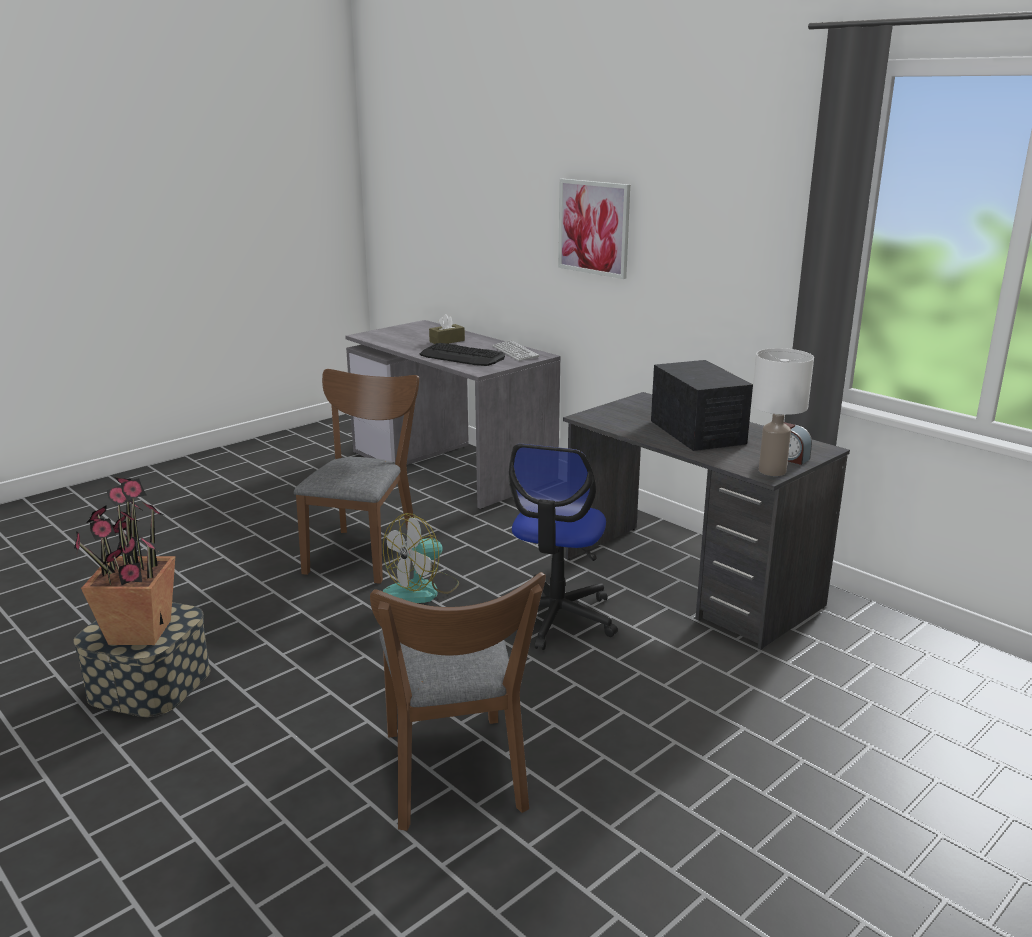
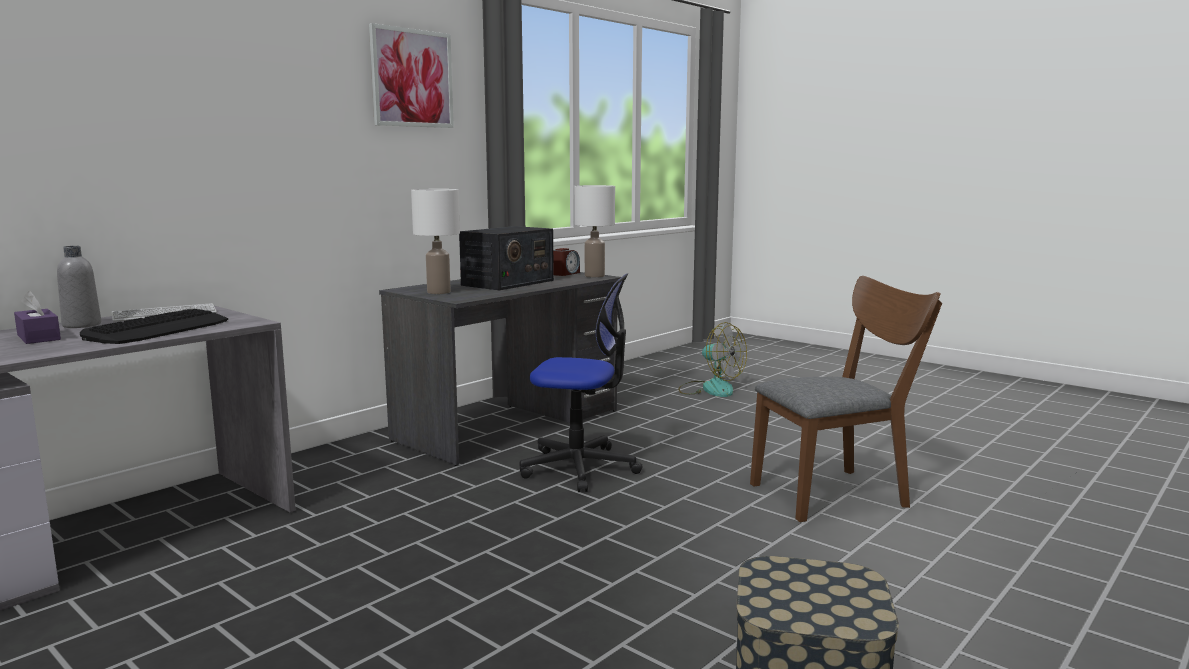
camera: 95 degrees left, 10 degrees down
potted plant [74,477,175,645] -> none
brown chair [294,369,419,584] -> none
fan [382,513,459,603] -> fan moved to [678,322,747,397]
brown tissue box [429,314,465,344] -> purple tissue box [14,291,61,344]
picture [558,179,630,279] -> picture moved to [369,23,454,128]
radio [651,360,753,451] -> radio turned 150 degrees clockwise [459,226,554,290]
none -> grey bottle [57,246,101,328]
none -> white table lamp [411,189,460,294]

